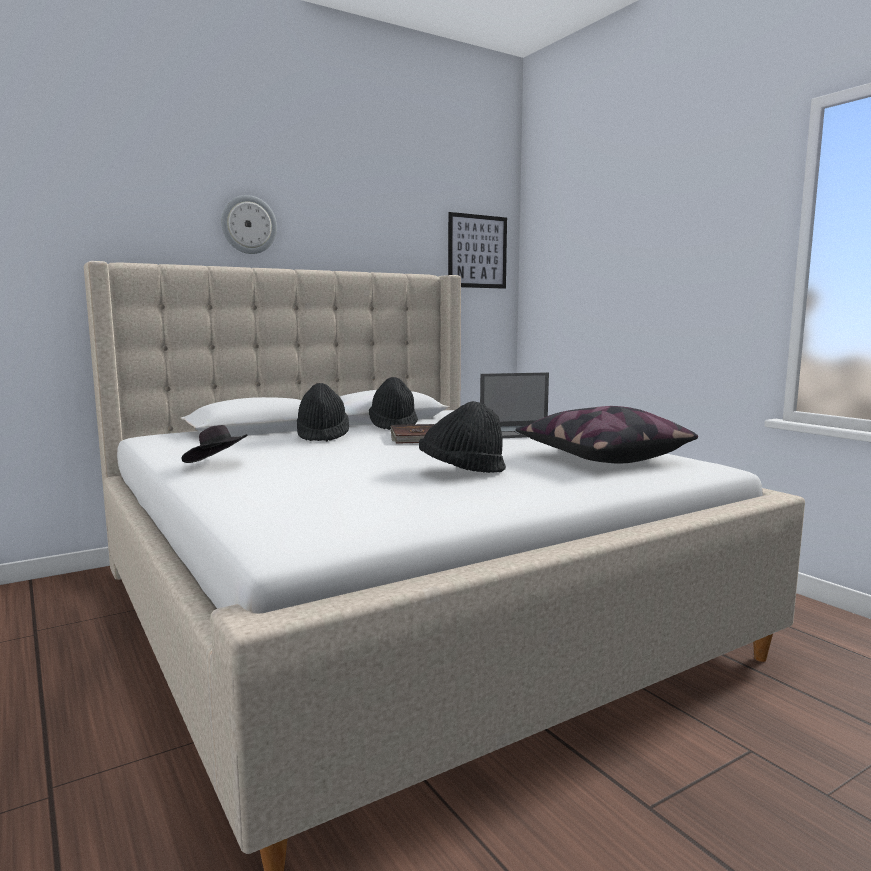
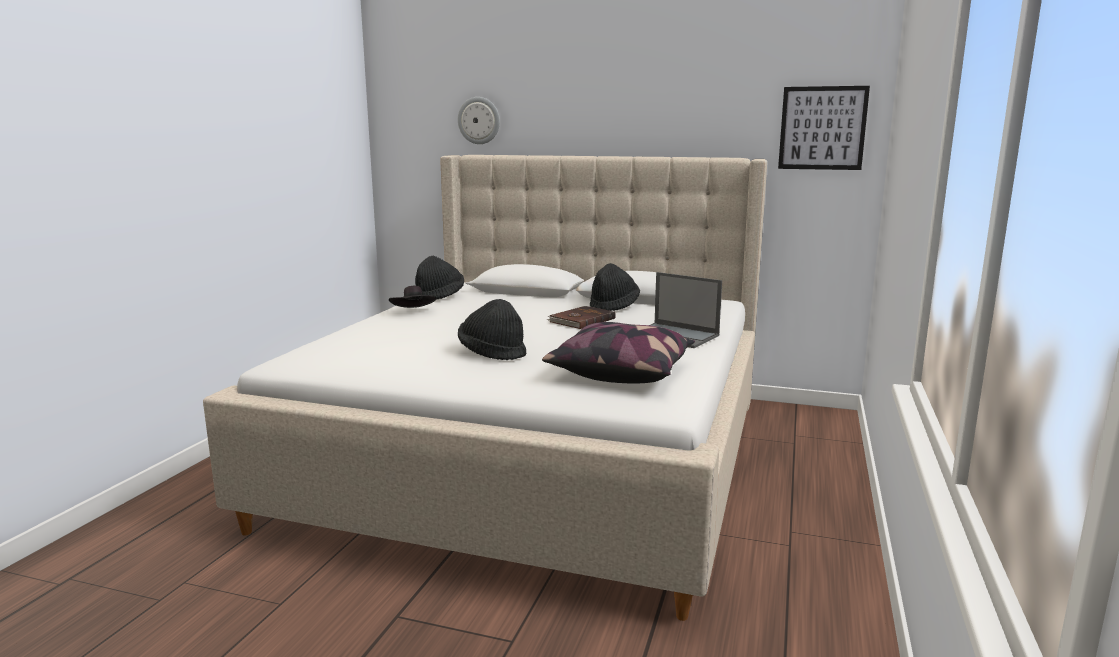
camera: 50 degrees right, 5 degrees up
wall clock [221,195,277,254] -> wall clock moved to [458,97,500,144]
black hat [297,383,349,442] -> black hat moved to [415,256,464,299]

